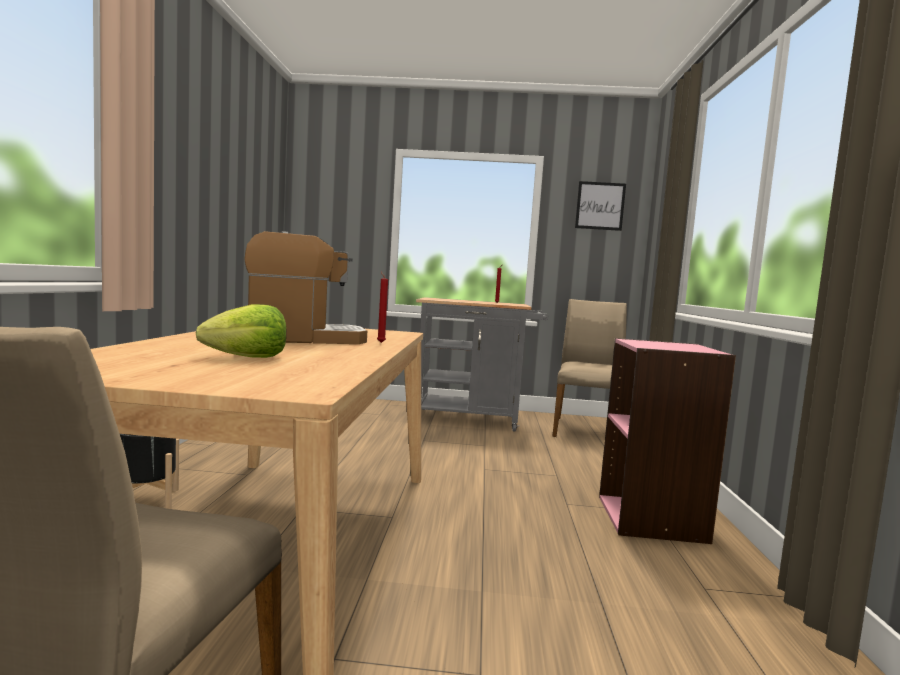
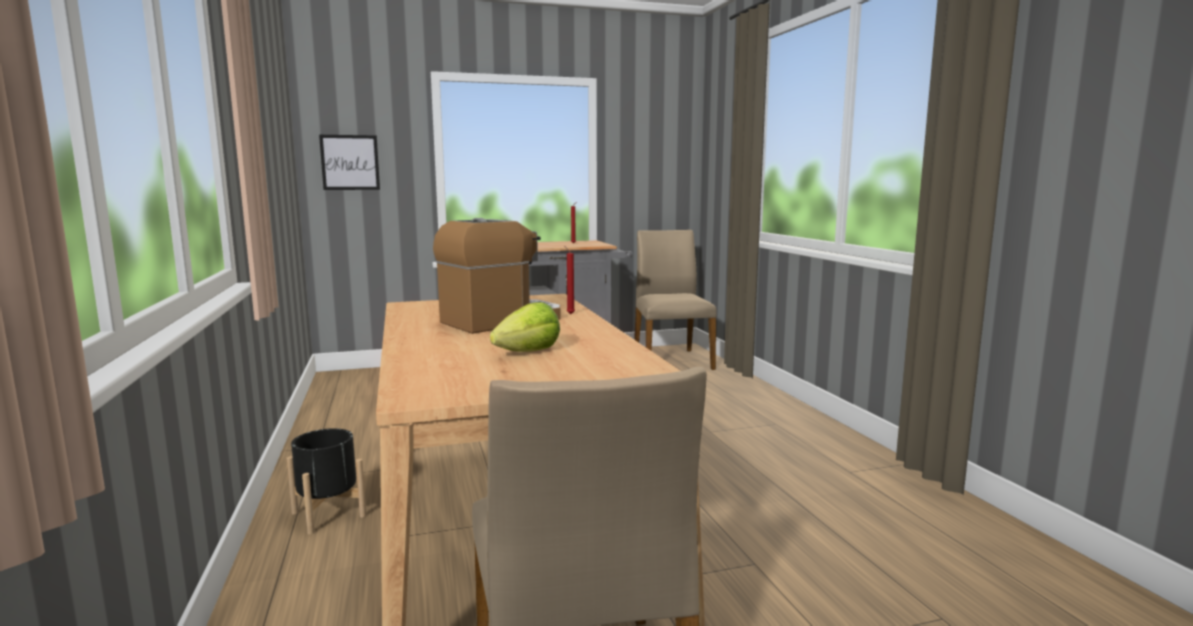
camera: 20 degrees left, 5 degrees up
picture [575,181,626,231] -> picture moved to [319,135,380,190]
pink bookcase [599,338,736,544] -> none

